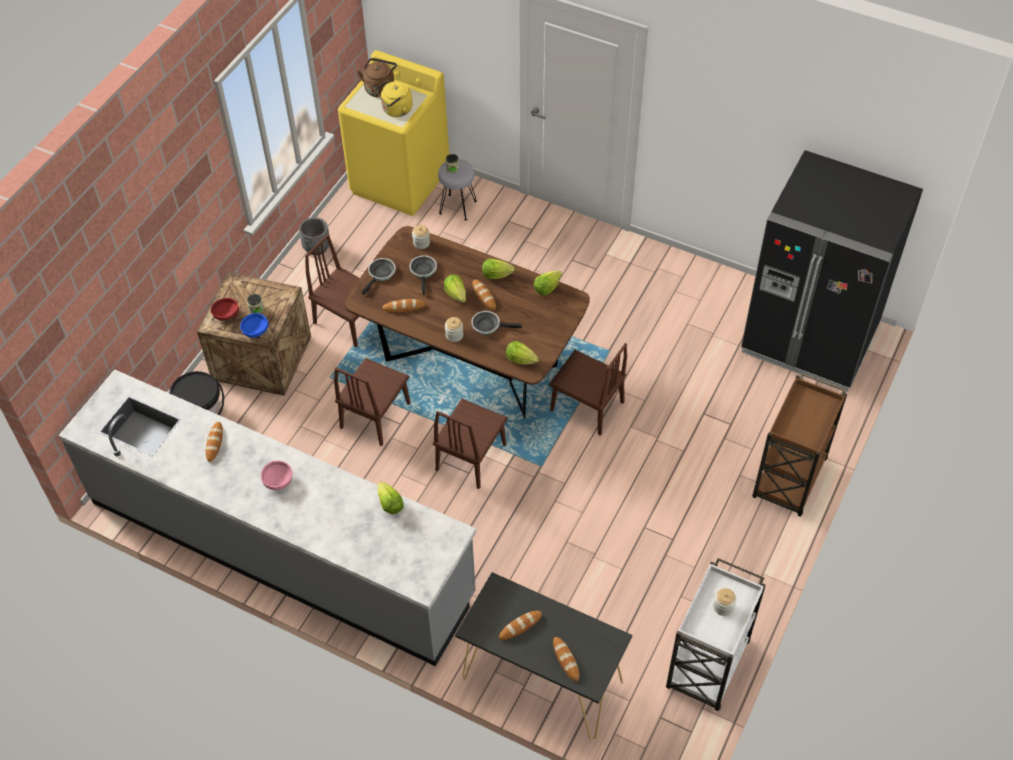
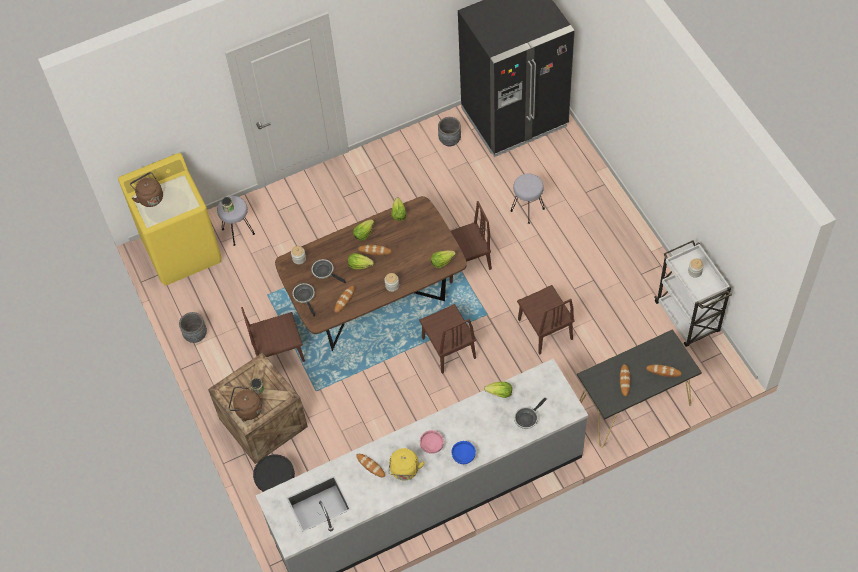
camera: 50 degrees left, 5 degrees up
red bowl [210,298,239,321] -> brown kettle [229,387,262,421]
blue bowl [240,313,269,338] -> blue bowl moved to [451,441,476,464]
brown chair [334,358,411,446] -> brown chair moved to [517,285,575,355]
yellow kettle [374,80,412,117] -> yellow kettle moved to [388,448,425,480]
frying pan [471,311,522,335] -> frying pan moved to [514,398,546,429]
brown cart [752,373,847,517] -> none
none -> grey planter [438,117,461,146]
none -> grey stool [511,174,545,224]

